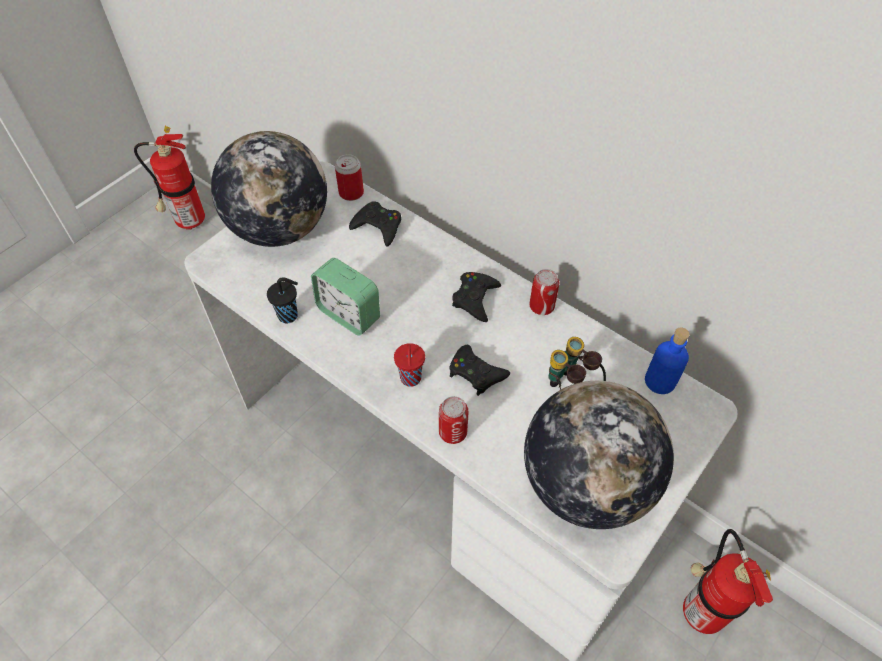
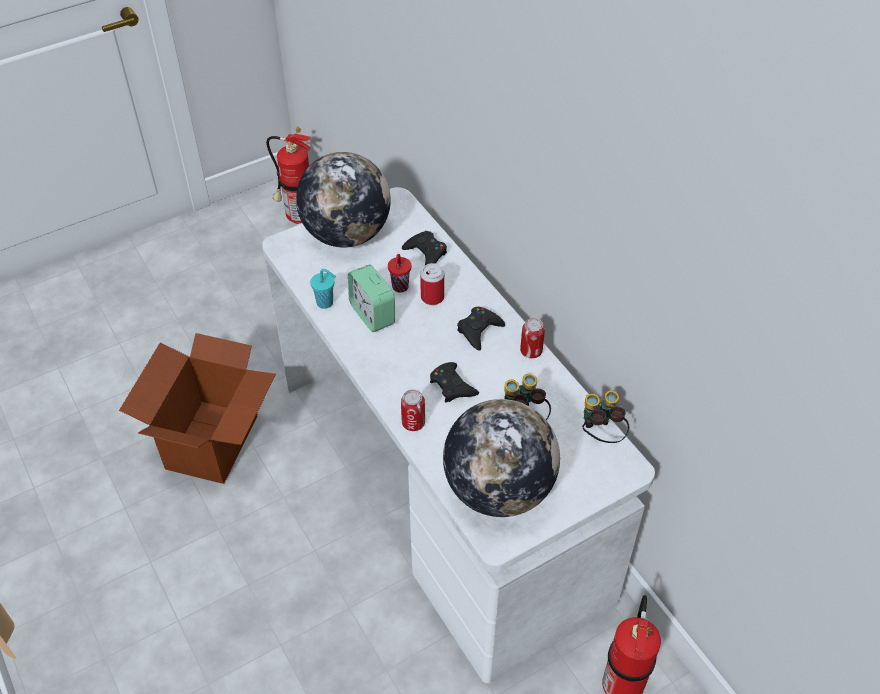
camera: 20 degrees right, 5 degrees down
black cup [267,278,298,324] -> turquoise cup [310,269,336,309]
can [335,154,364,201] -> can moved to [420,263,444,305]
red cup [394,343,425,387] -> red cup moved to [388,254,411,293]
blue bottle [645,327,690,394] -> binoculars [582,390,629,443]
none -> cardboard box [119,333,276,484]

